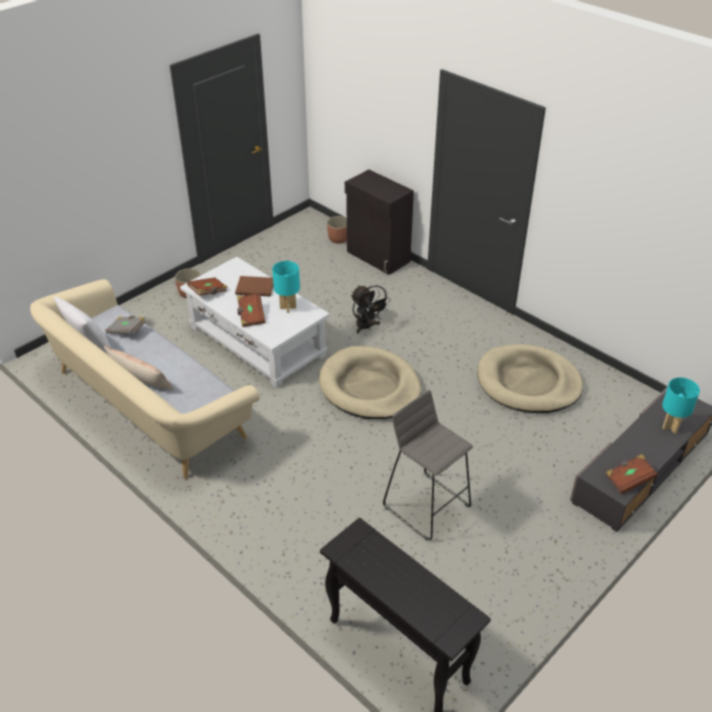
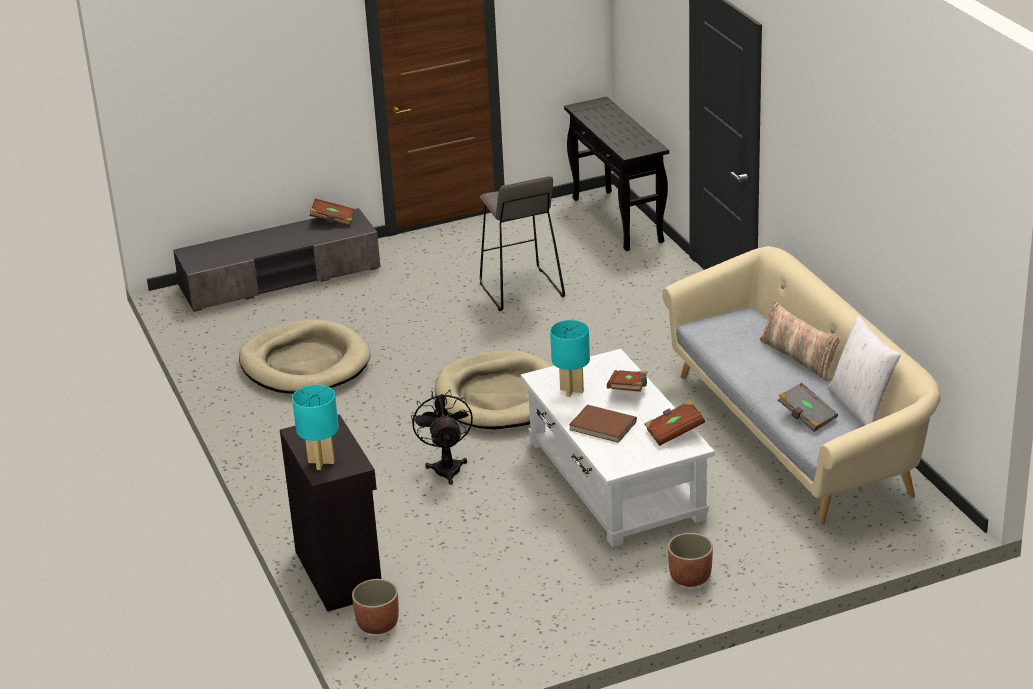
camera: 155 degrees left, 10 degrees down
turquoise table lamp [662,377,700,434] -> turquoise table lamp moved to [292,385,339,470]

